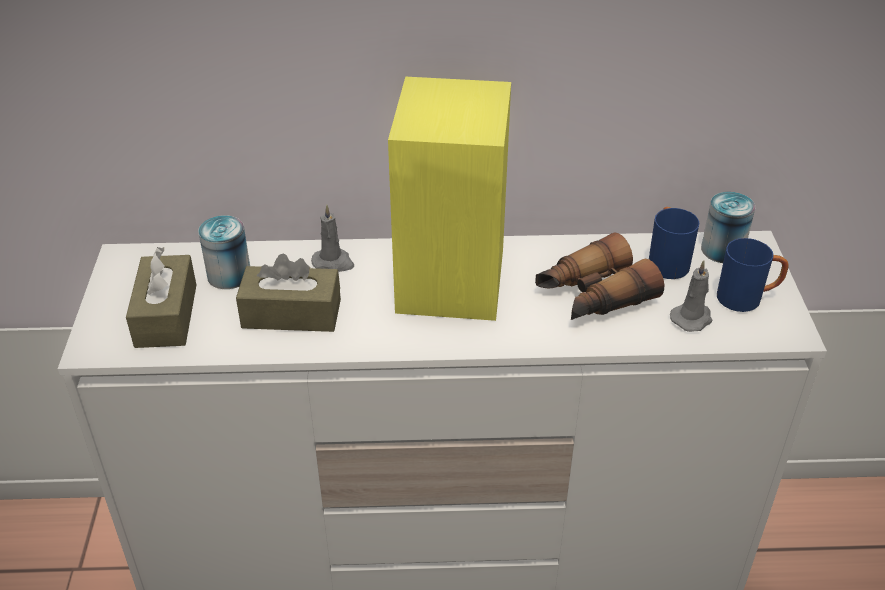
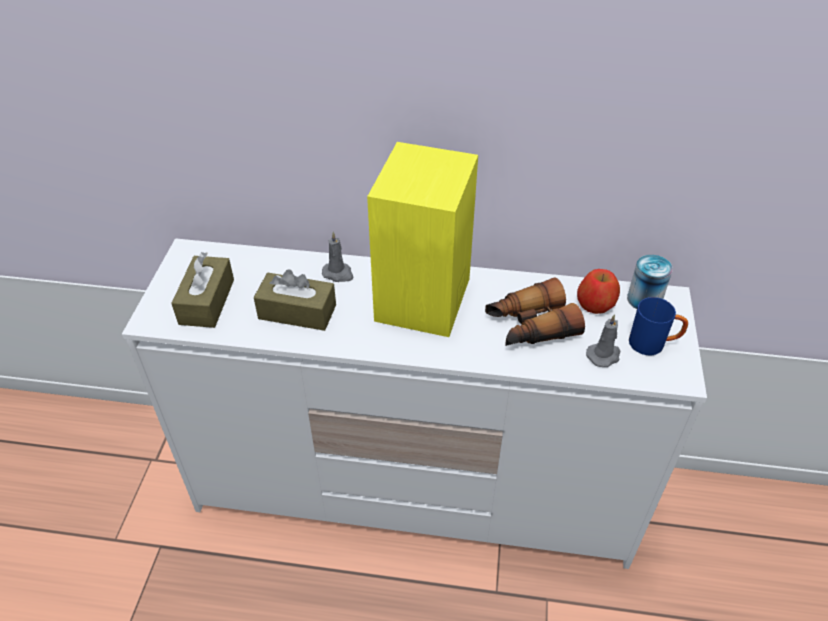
camera: 10 degrees right, 5 degrees up
can [198,215,250,289] -> none
blue mug [649,207,699,279] -> apple [577,269,620,314]

